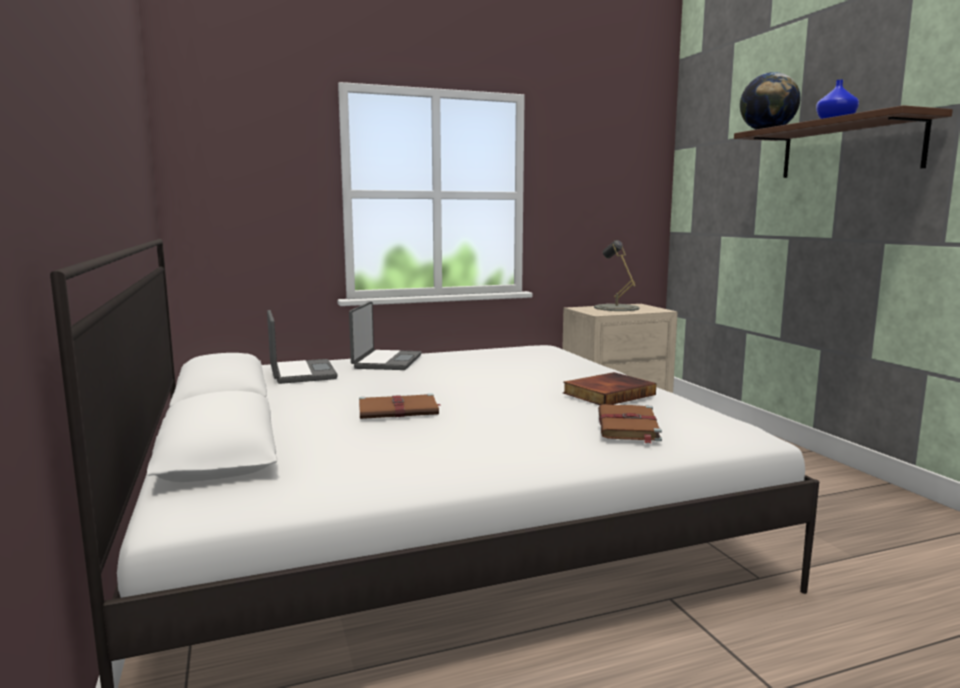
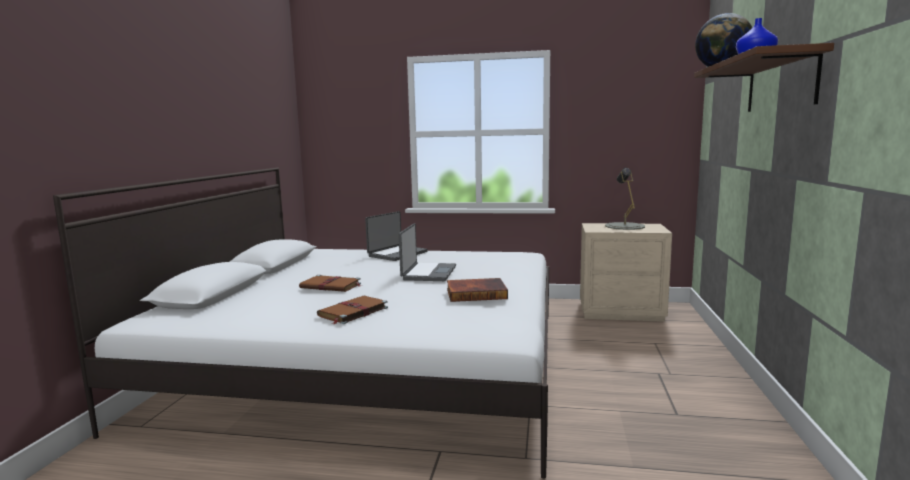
camera: 30 degrees right, 0 degrees up
laptop [267,310,338,384] -> laptop moved to [399,223,456,281]
brown book [598,404,662,444] -> brown book moved to [317,296,388,324]

